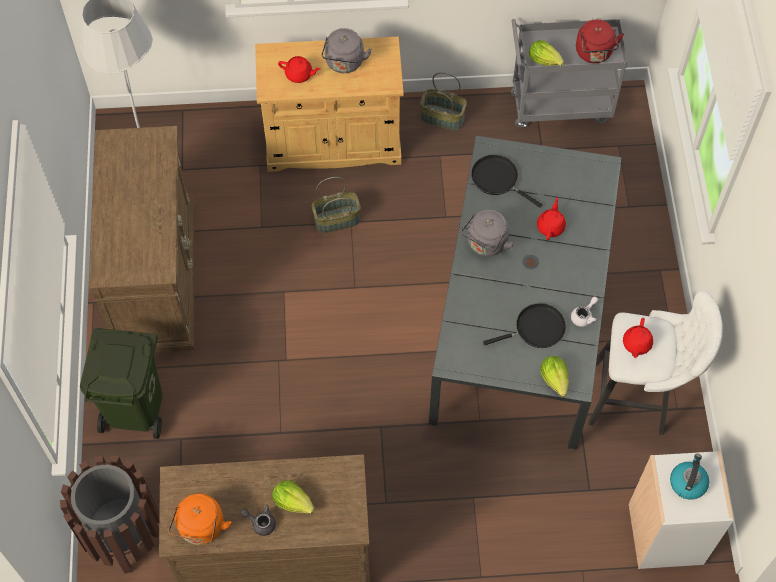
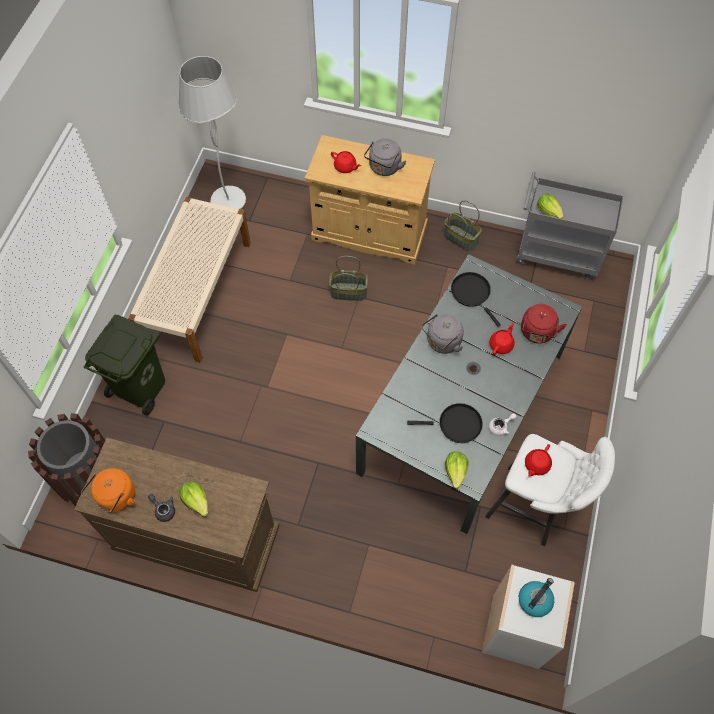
camera: 20 degrees right, 0 degrees up
brown dresser [89,126,194,352] -> beige bench [128,197,251,363]
red kettle [576,19,624,63] -> red kettle moved to [521,304,567,343]

